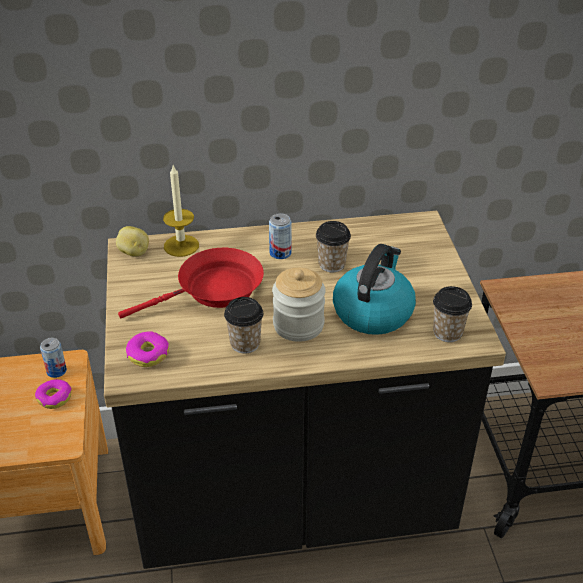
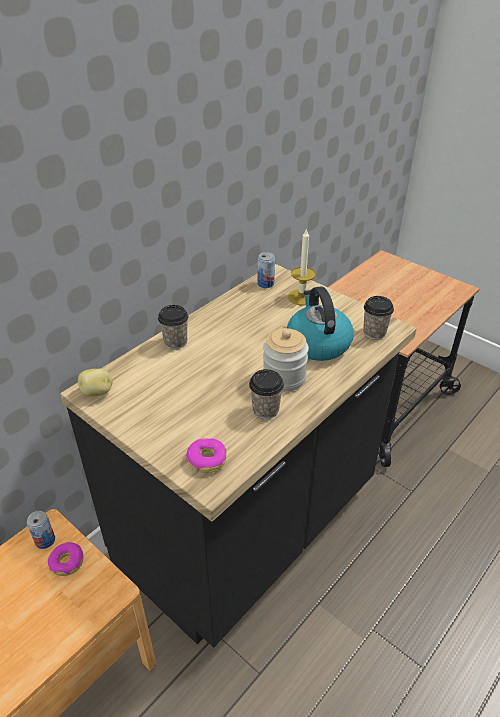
camera: 40 degrees left, 0 degrees up
red frying pan [118,248,264,319] -> none
candle [163,165,199,257] -> candle moved to [288,228,316,305]
can [269,213,291,259] -> can moved to [257,252,275,288]
cup [316,221,351,272] -> cup moved to [158,305,188,349]

